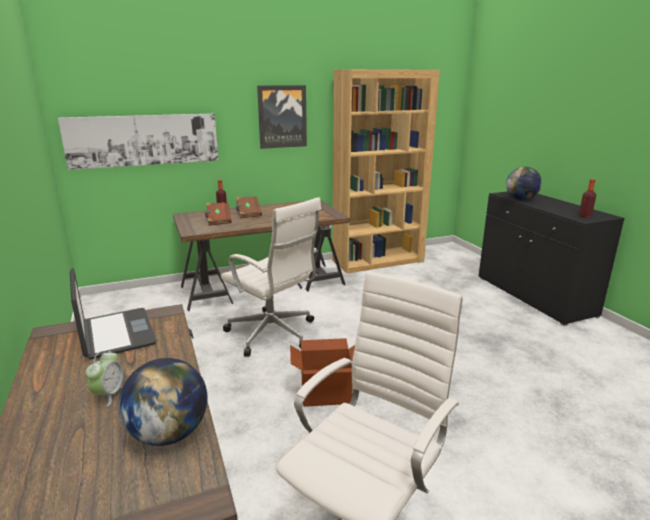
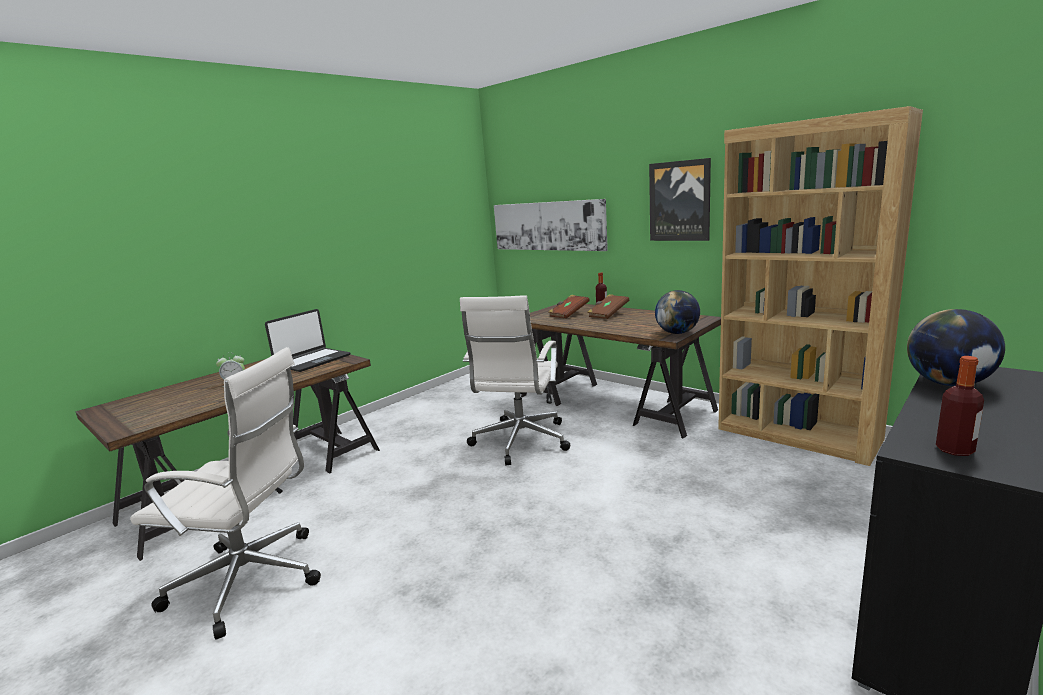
camera: 65 degrees right, 5 degrees down
globe [118,358,207,446] -> globe moved to [655,290,700,334]
cardboard box [290,338,355,407] -> none

